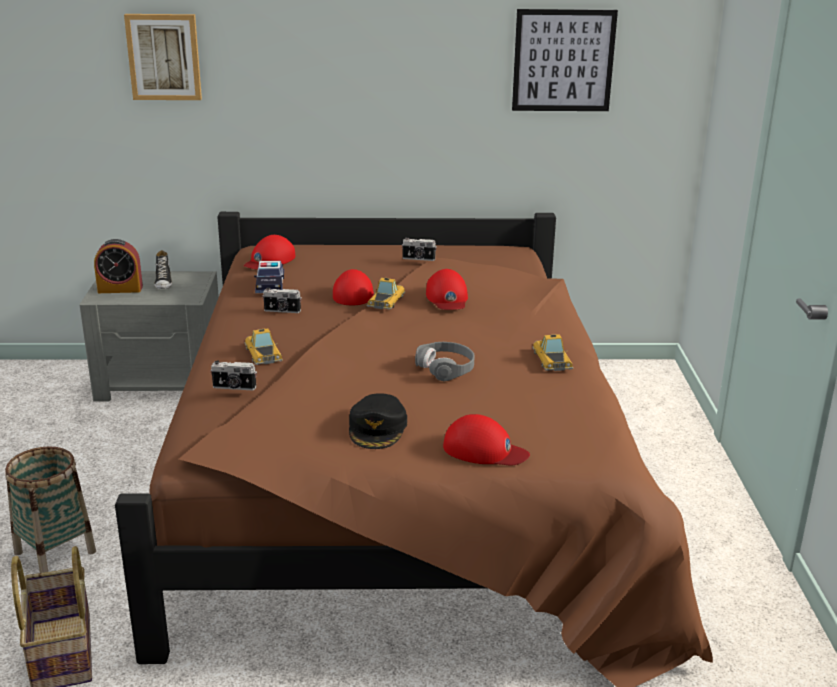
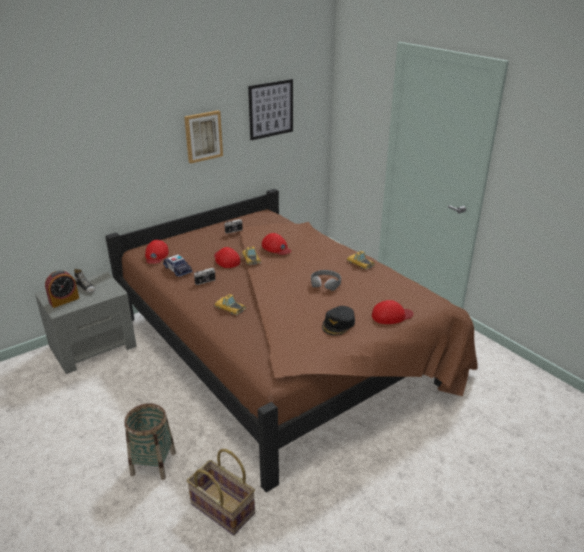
camera: 35 degrees left, 5 degrees up
picture [124,14,202,100] -> picture moved to [184,110,223,164]
camera [210,361,257,390] -> none
black cap [349,393,407,449] -> black cap turned 60 degrees clockwise [322,306,355,336]

